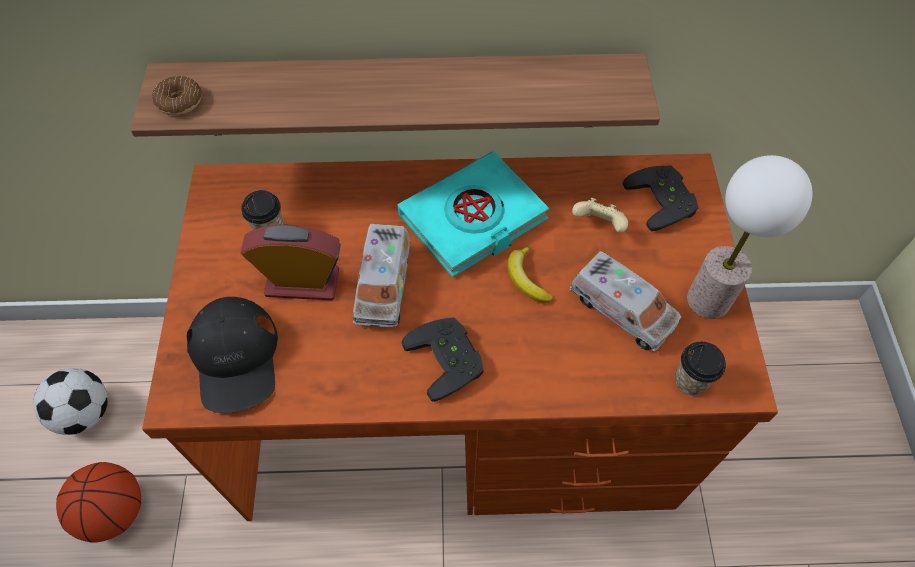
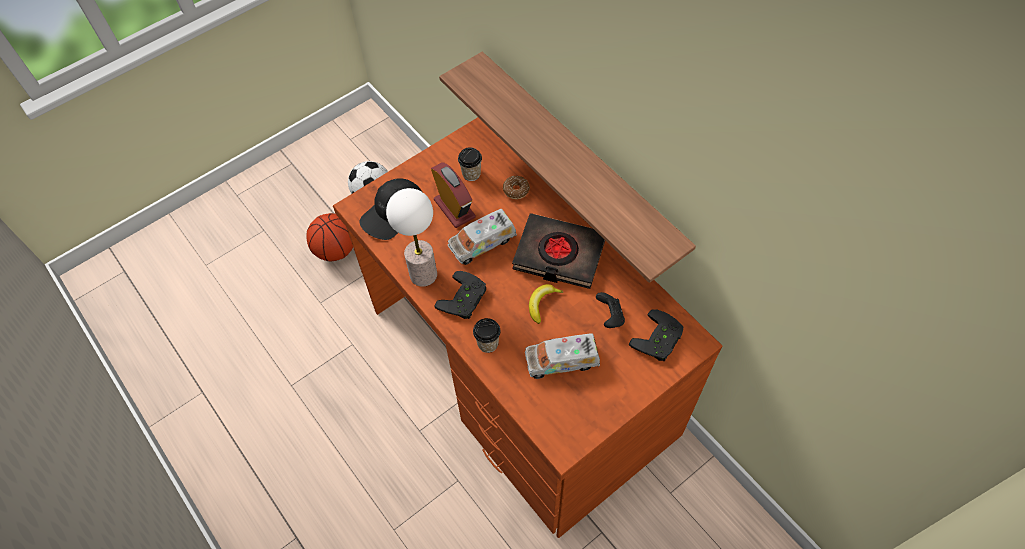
camera: 55 degrees right, 0 degrees up
donut [152,76,202,115] -> donut moved to [503,176,530,199]
turquoise book [397,151,549,278] -> black book [512,213,605,289]
toy truck [569,251,681,352] -> toy truck turned 75 degrees clockwise [525,333,600,379]
beige game controller [572,198,628,233] -> black game controller [596,292,625,328]
cup [675,342,726,396] -> cup moved to [473,318,500,353]
table lamp [687,155,813,319] -> table lamp moved to [386,188,437,287]

